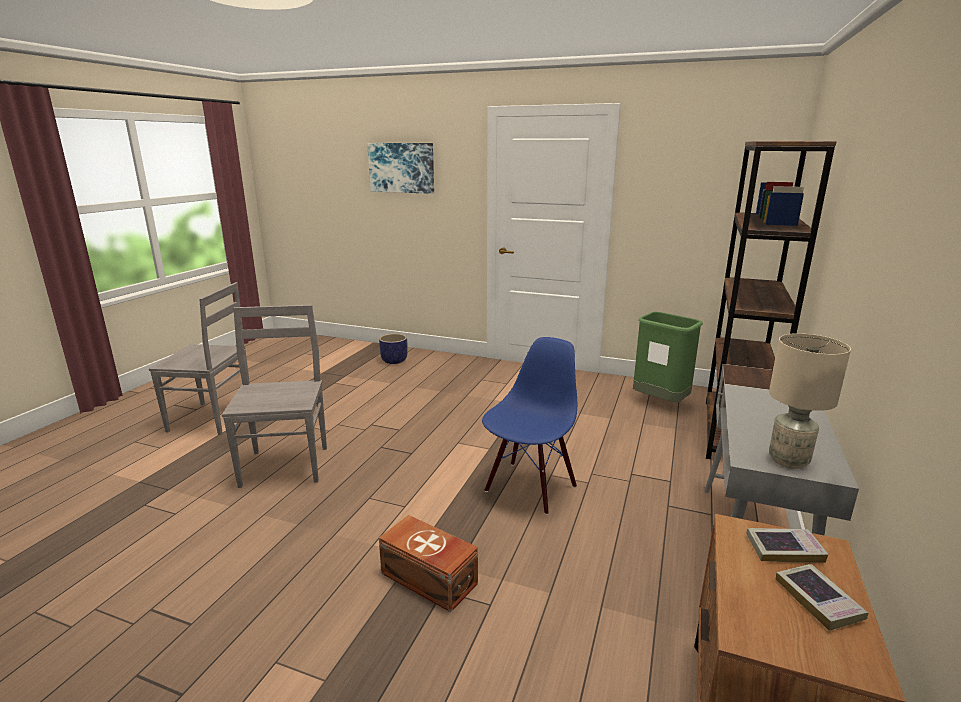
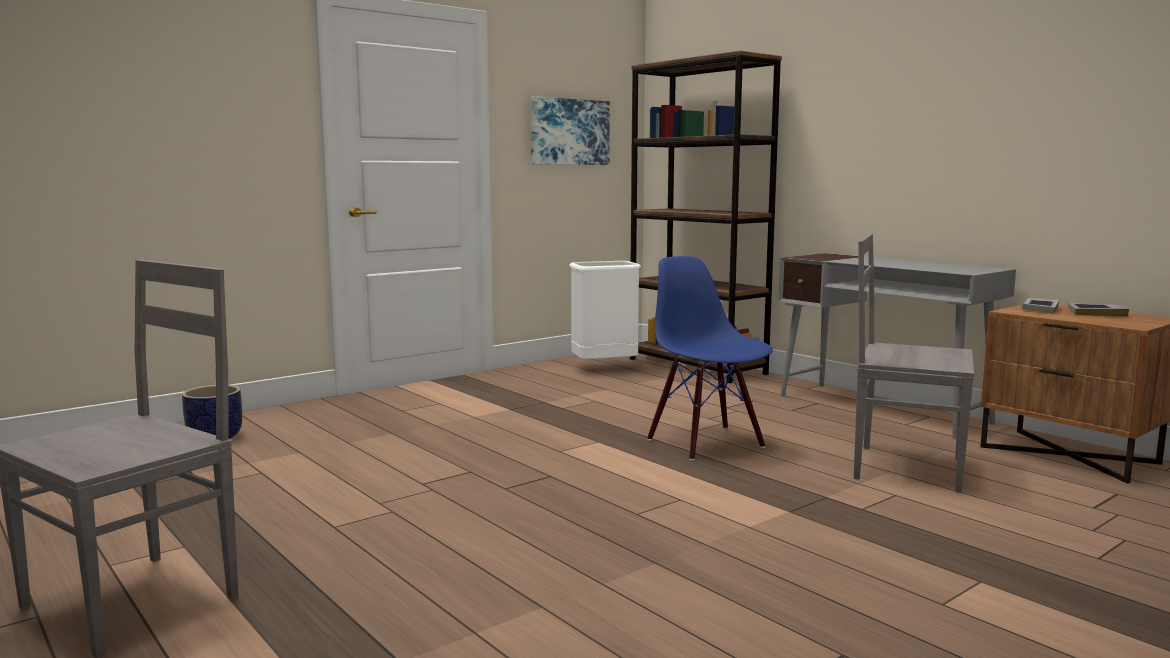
camera: 60 degrees left, 10 degrees down
grey chair [222,305,327,488] -> grey chair moved to [854,233,975,493]
picture [367,143,434,194] -> picture moved to [531,96,610,165]
brown storage box [379,515,478,612] -> none
green trash can [633,312,703,402] -> white trash can [569,261,641,359]
beige table lamp [769,333,851,469] -> none

